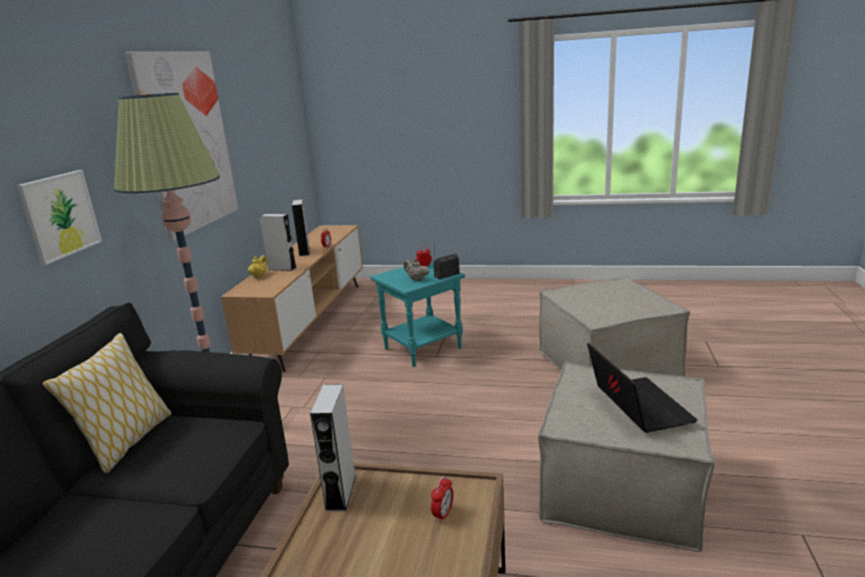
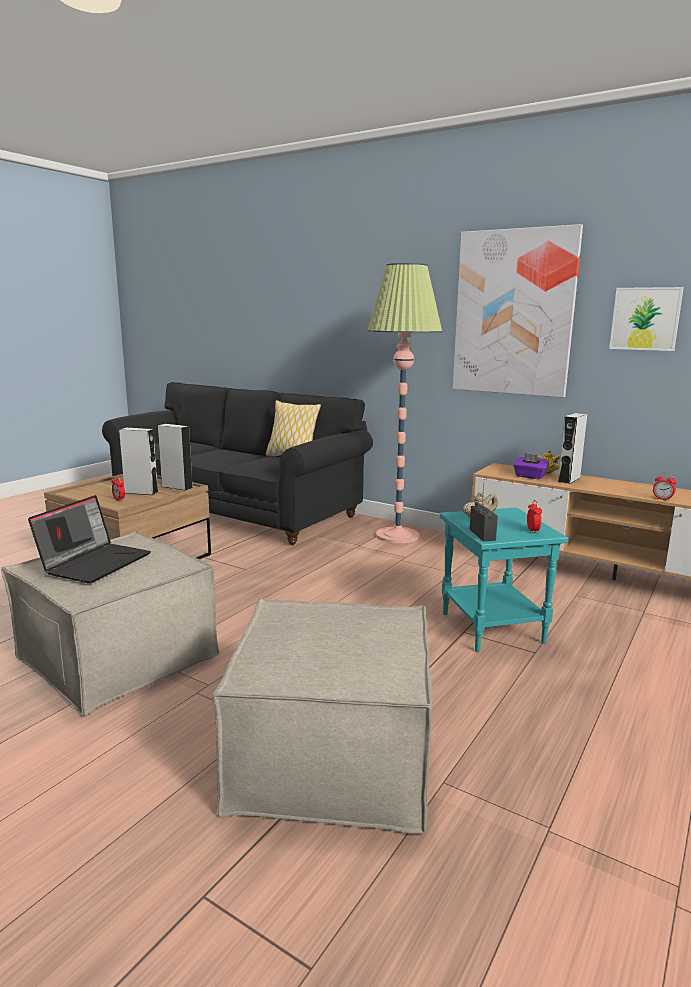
camera: 110 degrees right, 5 degrees down
picture [17,170,102,265] -> picture moved to [609,287,684,351]
grey speaker [292,199,310,256] -> grey speaker moved to [119,428,158,495]
laptop [587,343,698,433] -> laptop turned 75 degrees counterclockwise [28,495,151,583]
none -> purple tissue box [513,453,549,479]

